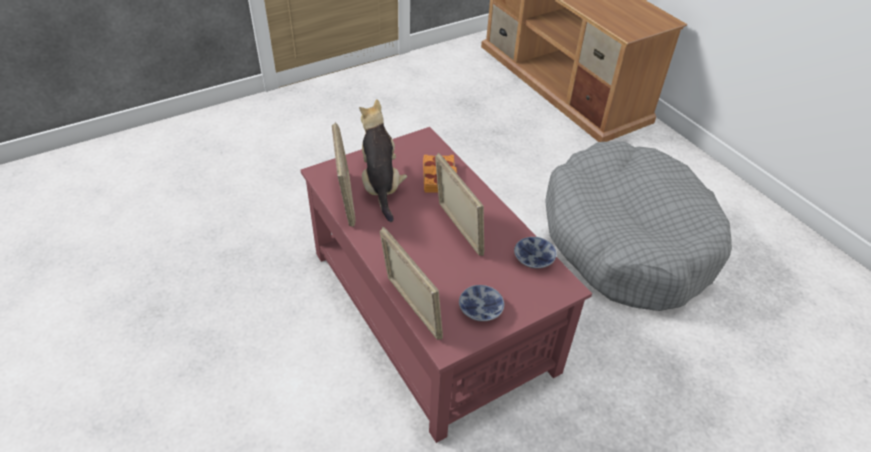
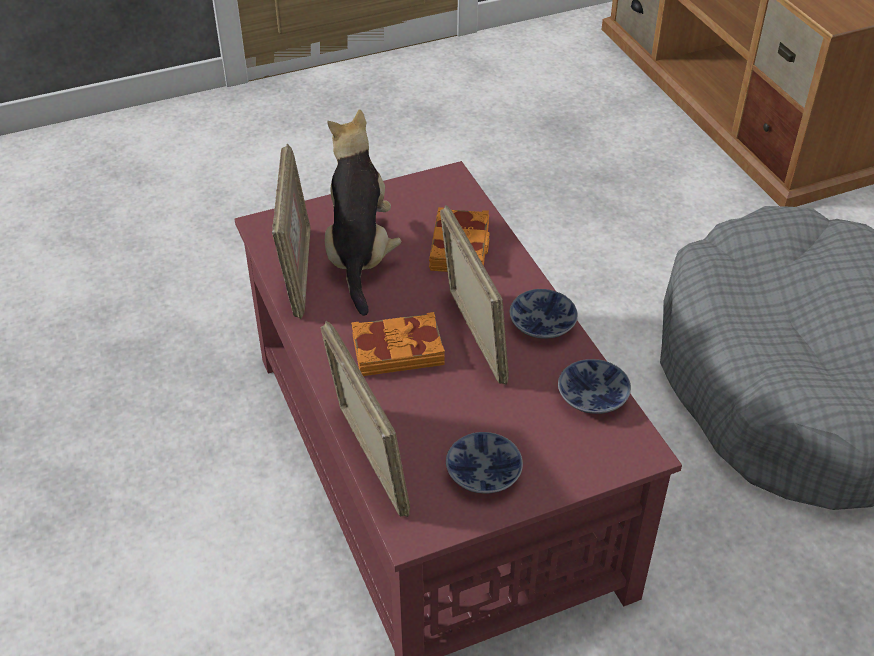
camera: 10 degrees right, 0 degrees up
none -> orange book [351,312,445,376]
none -> bowl [510,289,578,339]

